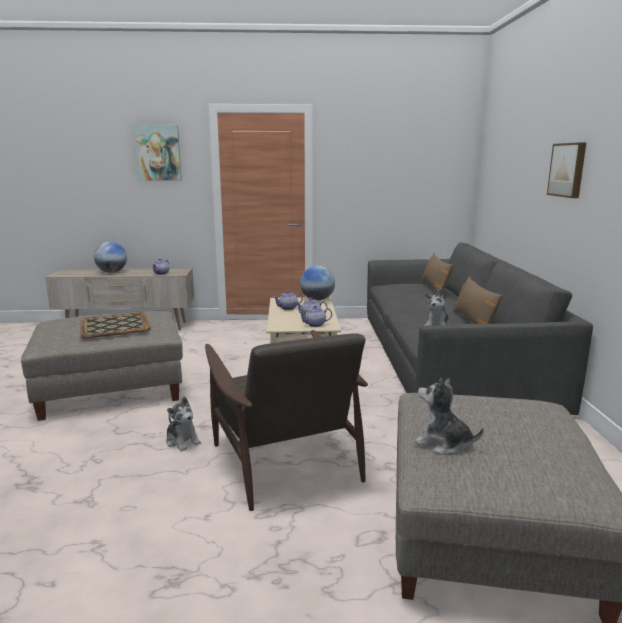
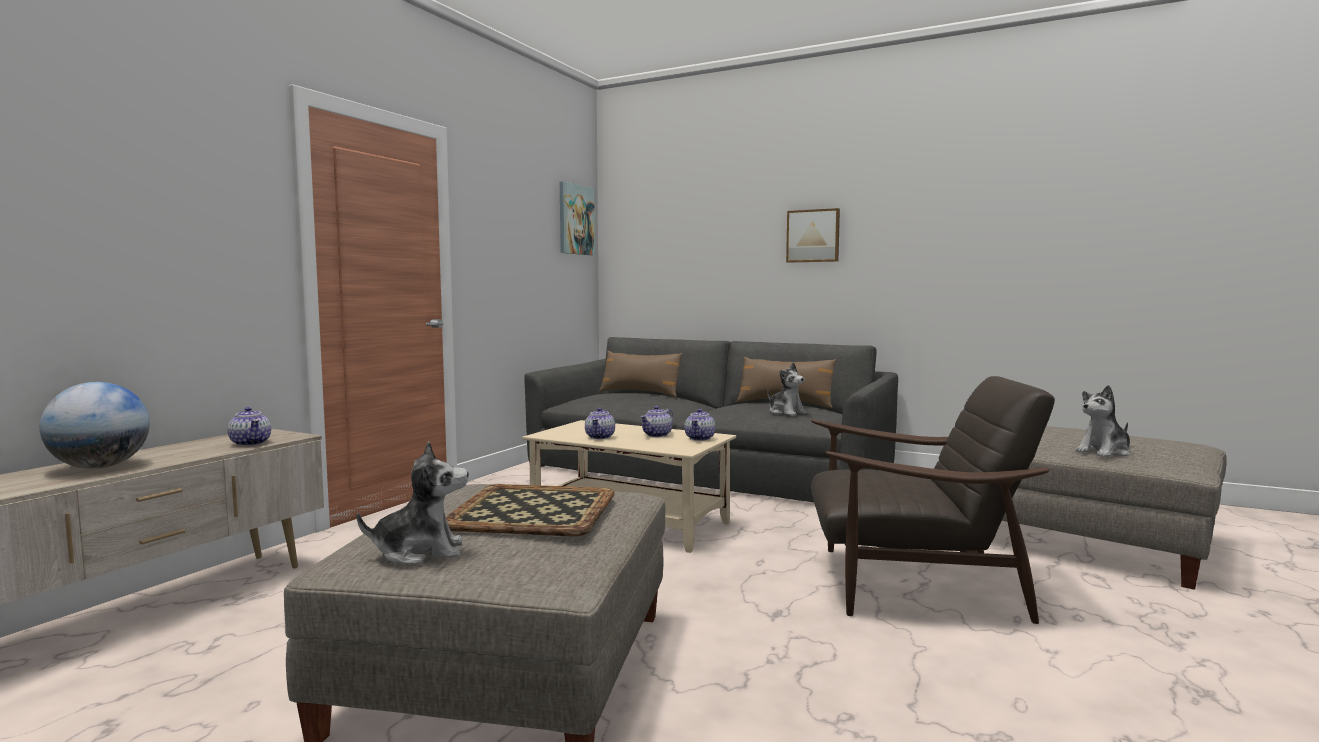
camera: 60 degrees left, 10 degrees down
picture [133,125,182,181] -> picture moved to [560,181,595,255]
plush toy [166,396,201,451] -> plush toy moved to [357,441,468,565]
globe [300,265,335,301] -> none

